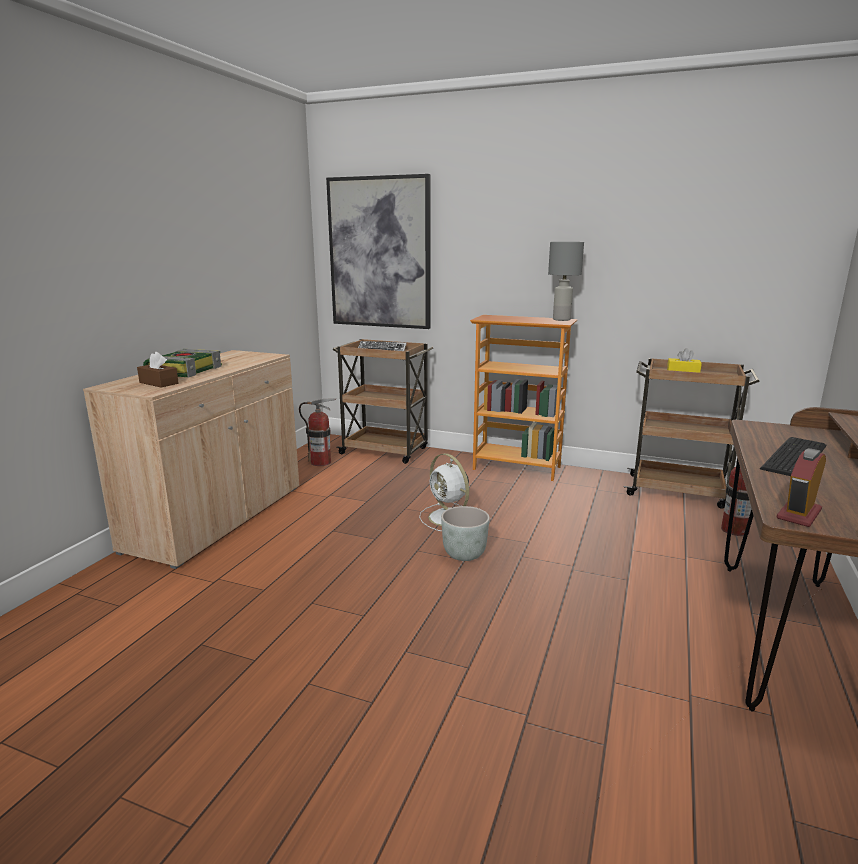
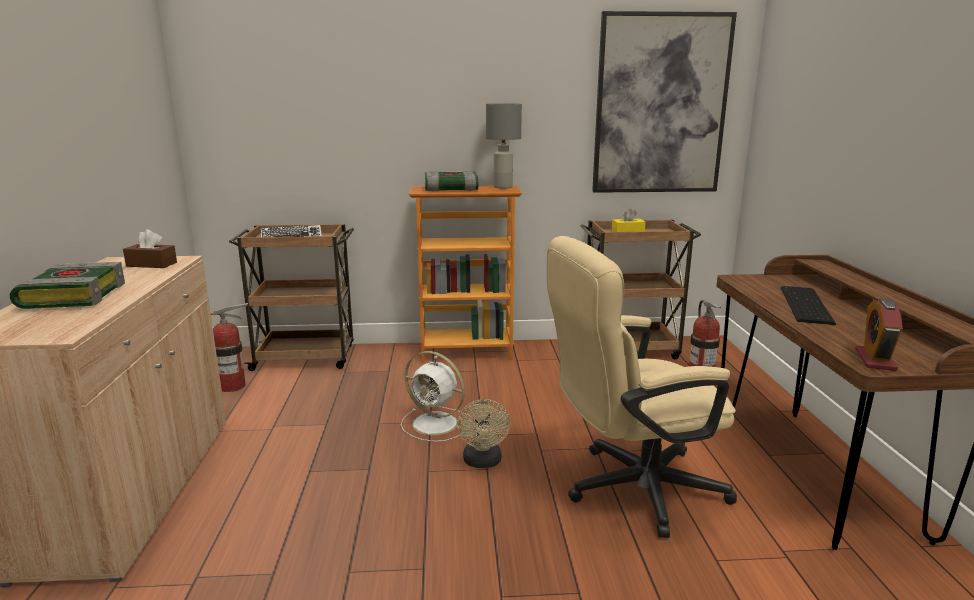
camera: 25 degrees left, 0 degrees up
brown tissue box [137,352,179,388] -> brown tissue box moved to [123,229,177,268]
picture [326,174,431,329] -> picture moved to [592,11,737,193]
grey planter [441,506,490,561] -> beige fan [457,399,510,468]
none -> book [425,171,478,192]
none -> beige office chair [547,236,737,538]

